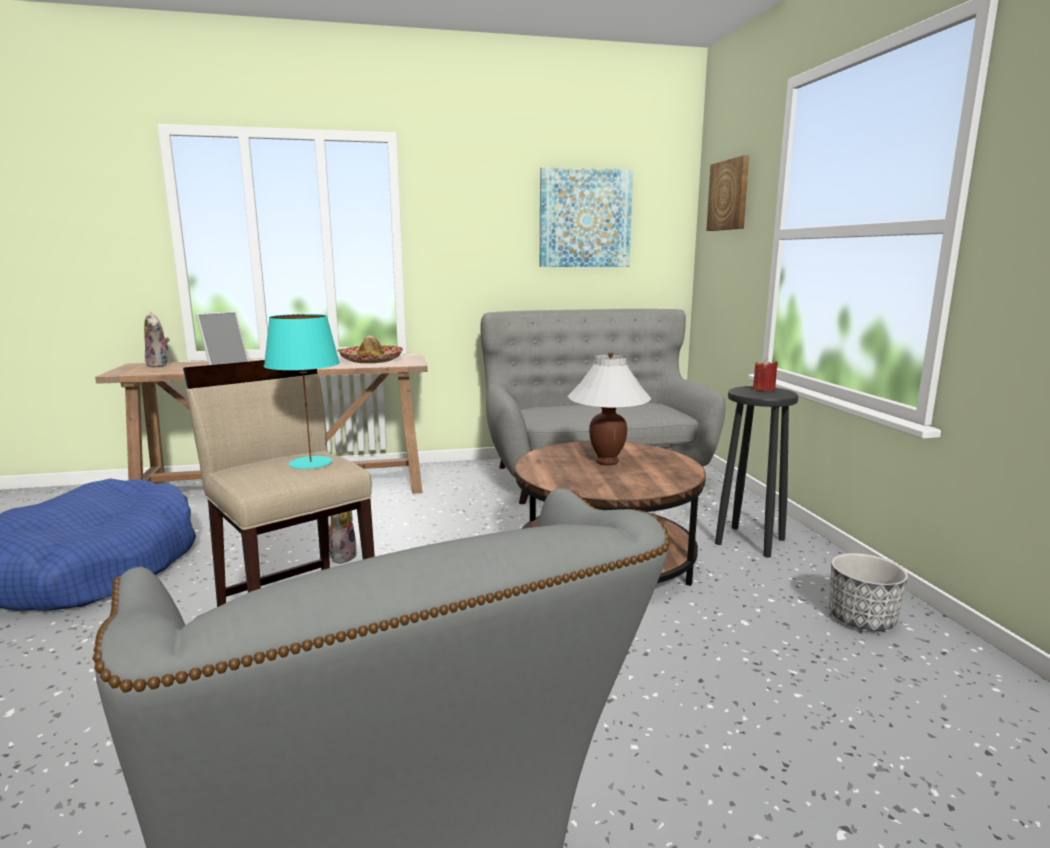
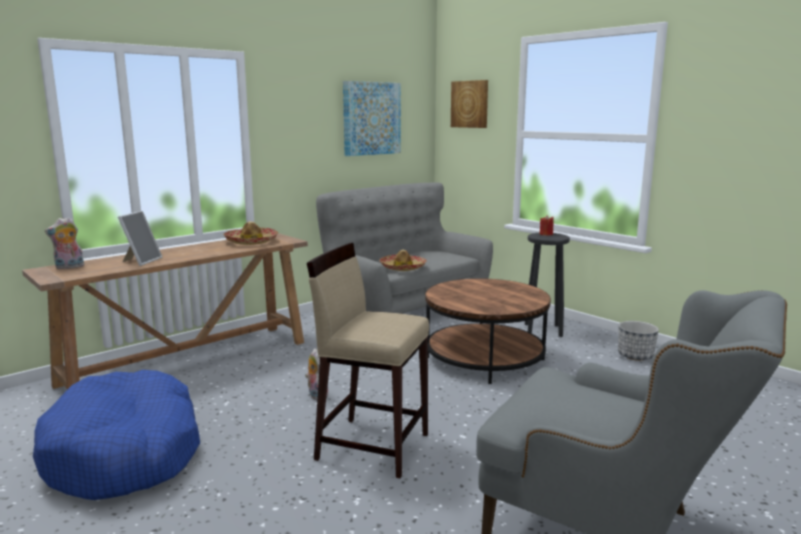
camera: 30 degrees left, 0 degrees up
plush toy [144,312,170,367] -> plush toy turned 120 degrees clockwise [45,217,84,269]
turquoise table lamp [264,314,340,469] -> none
white table lamp [568,352,652,466] -> none
none -> hat [379,250,427,271]

